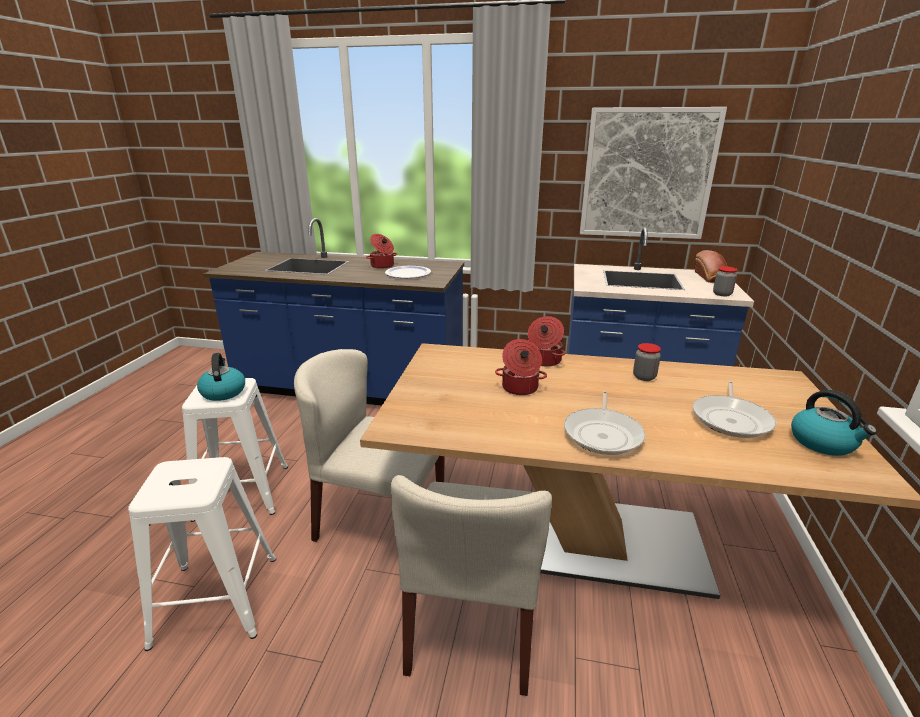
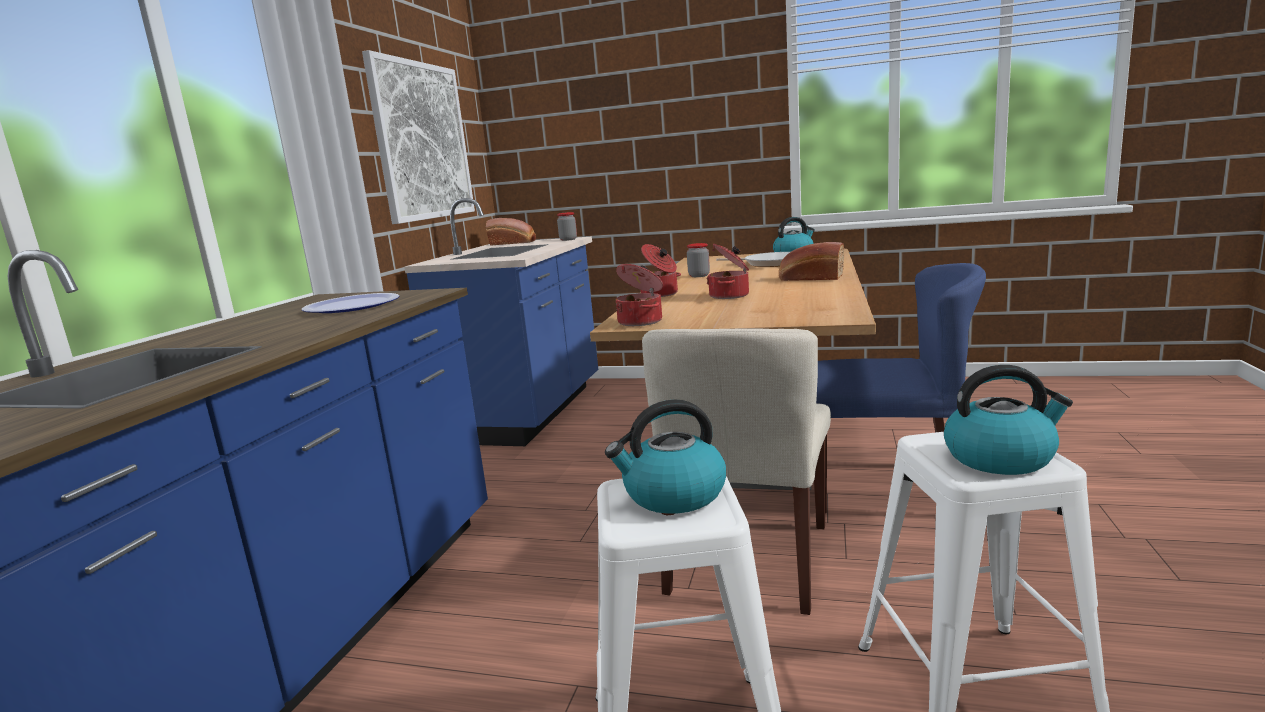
camera: 85 degrees left, 10 degrees down
cooking pot [366,234,398,269] -> cooking pot moved to [616,264,663,326]
beige chair [391,475,552,696] -> blue chair [816,263,986,513]
frying pan [564,391,645,455] -> bread [779,242,844,281]
none -> kettle [944,365,1073,475]

